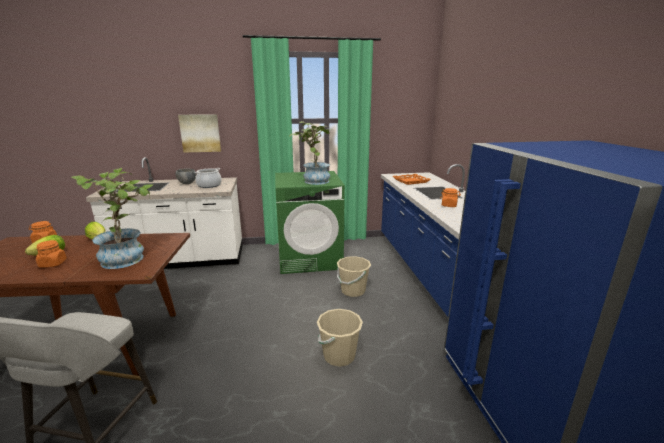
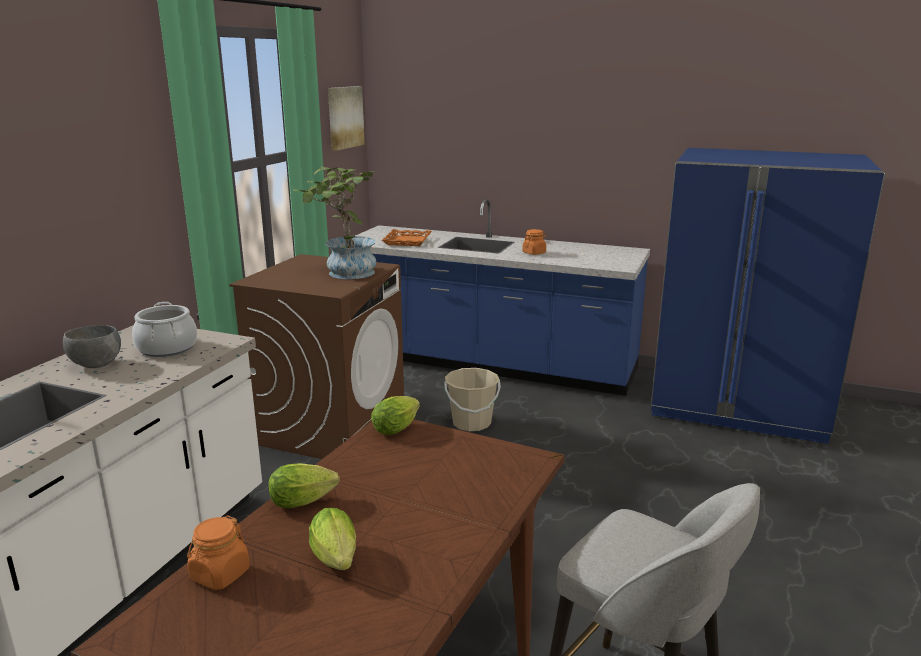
camera: 60 degrees left, 0 degrees up
orange jar [36,240,67,267] -> none
potted plant [72,168,154,269] -> none
picture [178,114,221,153] -> picture moved to [328,86,365,151]
green washing machine [275,171,345,274] -> brown washing machine [229,254,404,459]
beige bucket [317,309,363,367] -> none
none -> lettuce [371,396,420,435]

